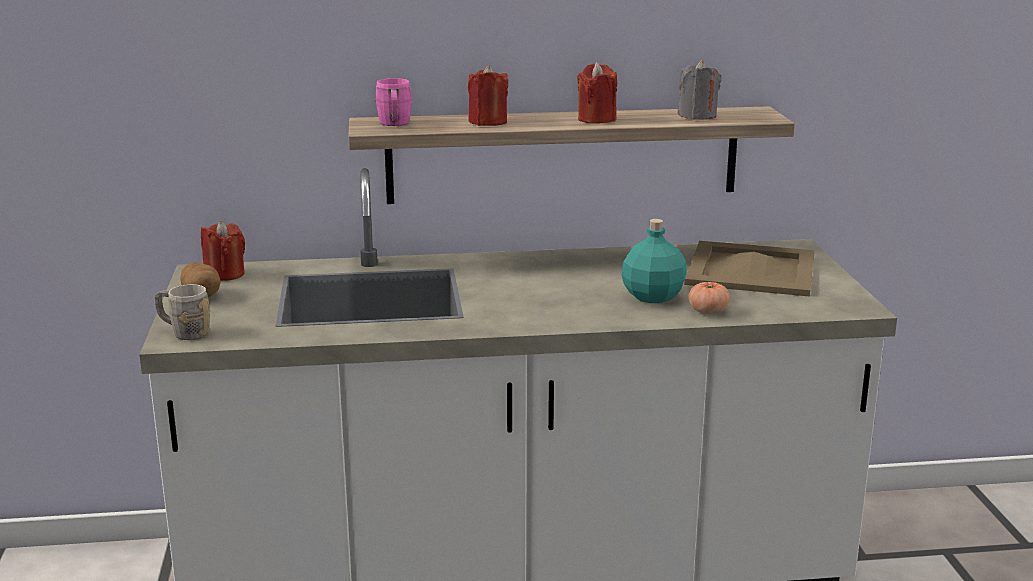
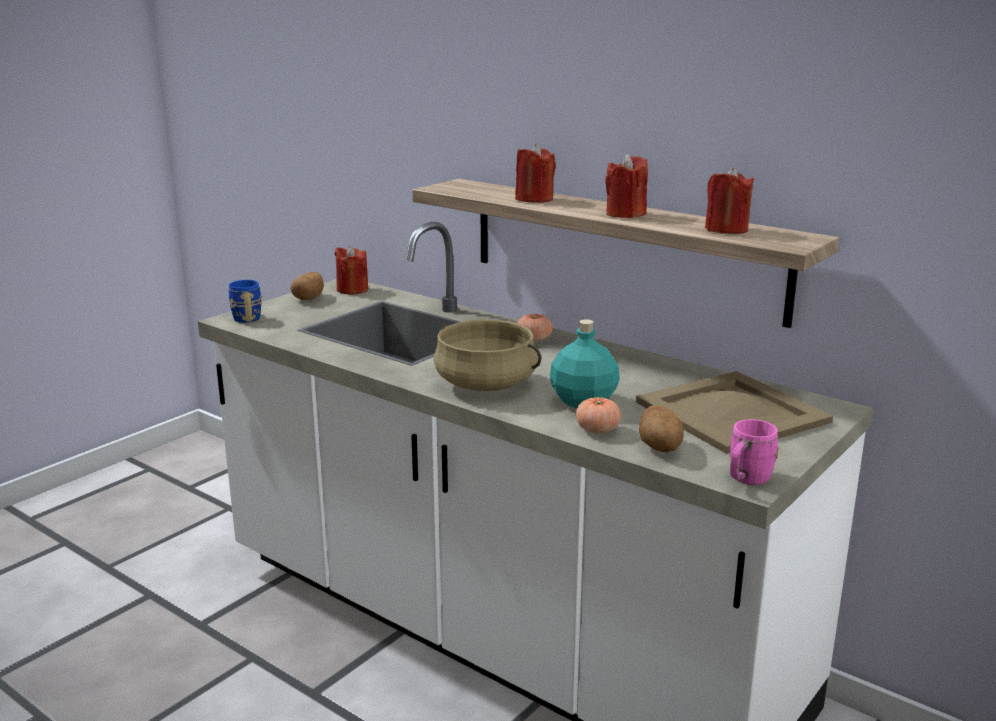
camera: 45 degrees right, 0 degrees up
grey mug [155,284,210,340] -> blue mug [229,280,262,323]
pink mug [375,78,412,126] -> pink mug moved to [730,419,779,485]
grey candle [678,60,721,120] -> red candle [705,166,754,234]
none -> beige cooking pot [434,319,541,391]
none -> tomato [517,314,553,342]
none -> potato [639,405,684,453]

